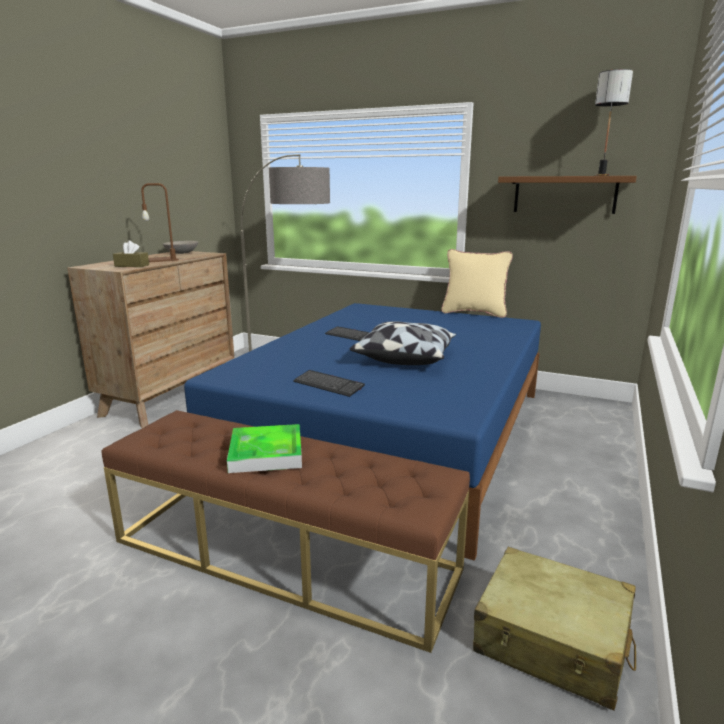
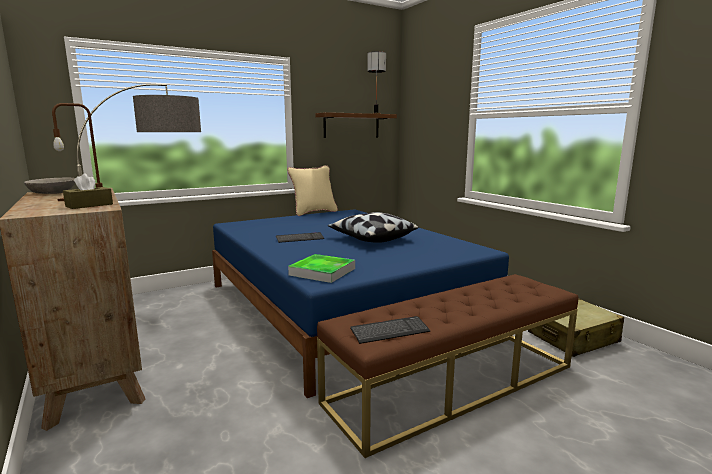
camera: 55 degrees left, 5 degrees down
tray [227,424,302,473] -> tray moved to [288,254,355,283]
keyboard [293,370,365,397] -> keyboard moved to [350,316,430,344]

